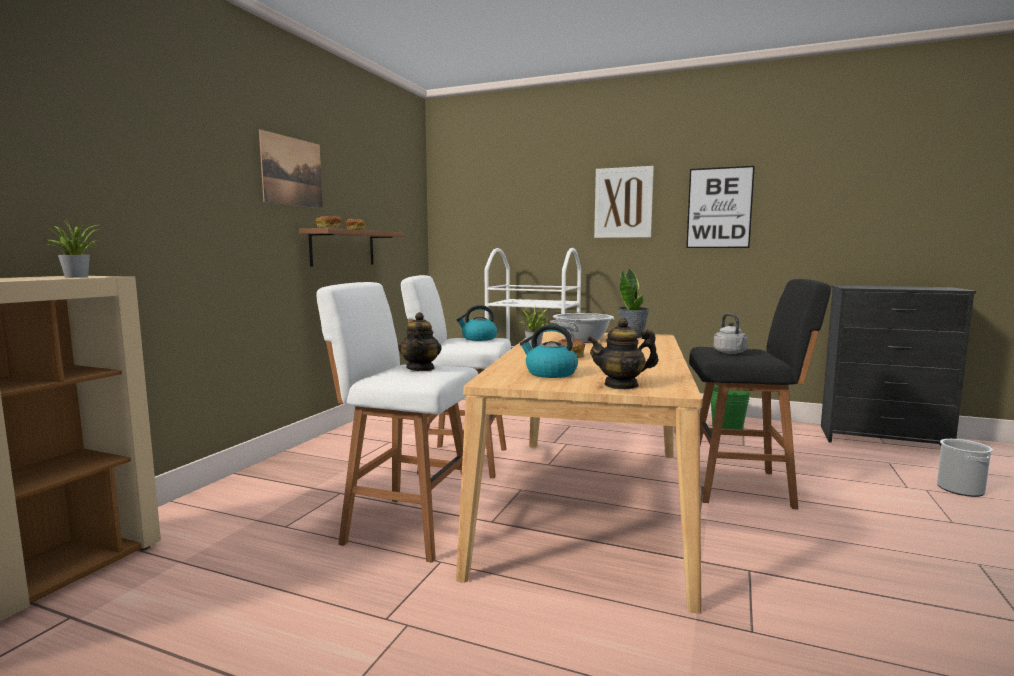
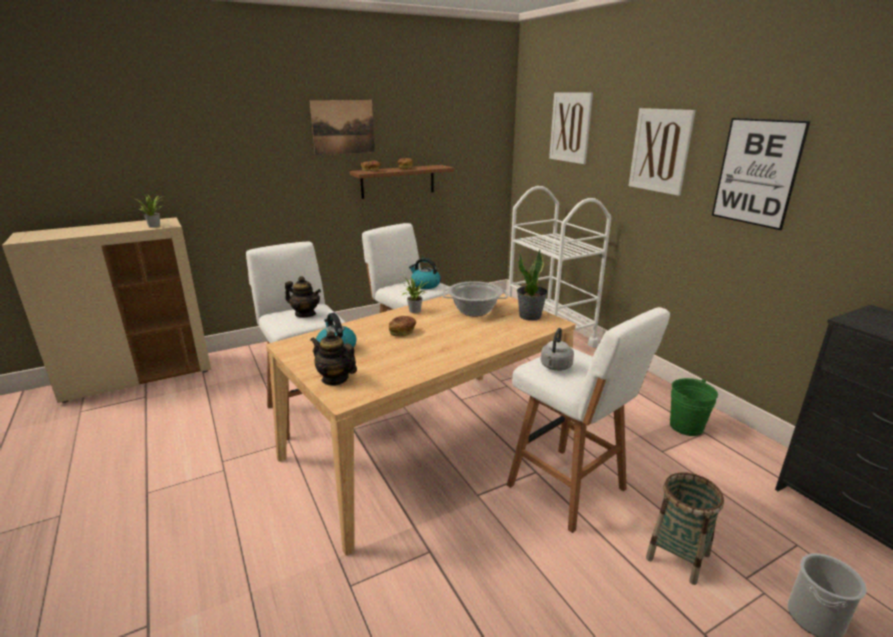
camera: 40 degrees right, 15 degrees up
teapot [398,312,442,371] -> teapot turned 105 degrees counterclockwise [285,276,321,318]
black stool [689,279,831,510] -> white stool [507,307,670,533]
none -> picture [549,92,593,164]
none -> basket [646,472,724,585]

